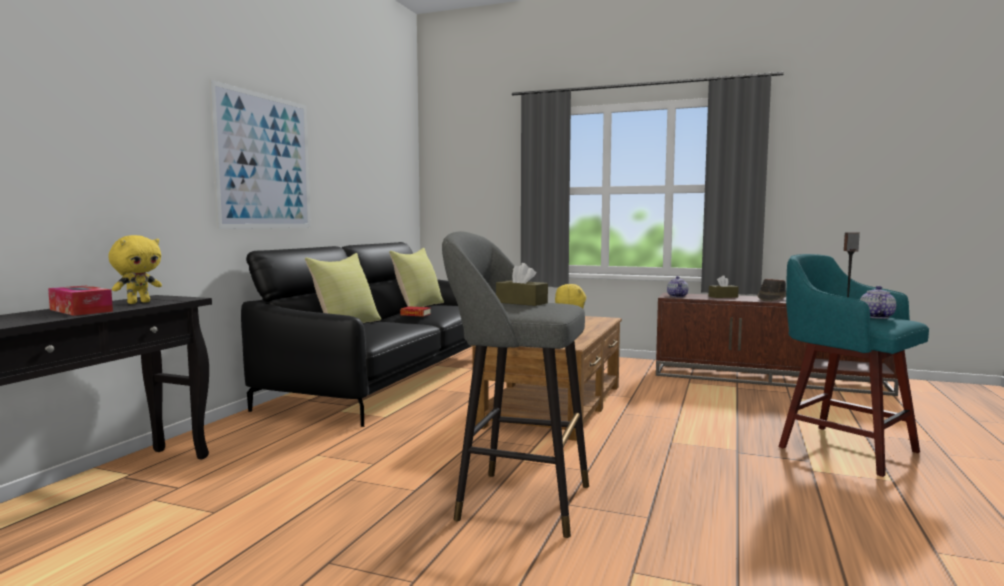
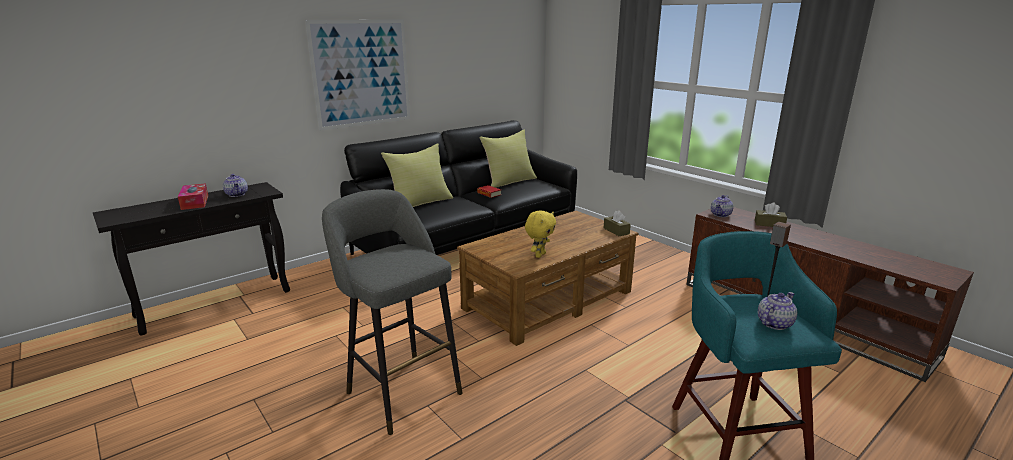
camera: 30 degrees right, 15 degrees up
yellow plush toy [109,235,162,304] -> teapot [223,174,248,197]
brown tissue box [496,263,548,306] -> brown tissue box moved to [604,210,631,236]
brown hat [757,279,786,301] -> none

